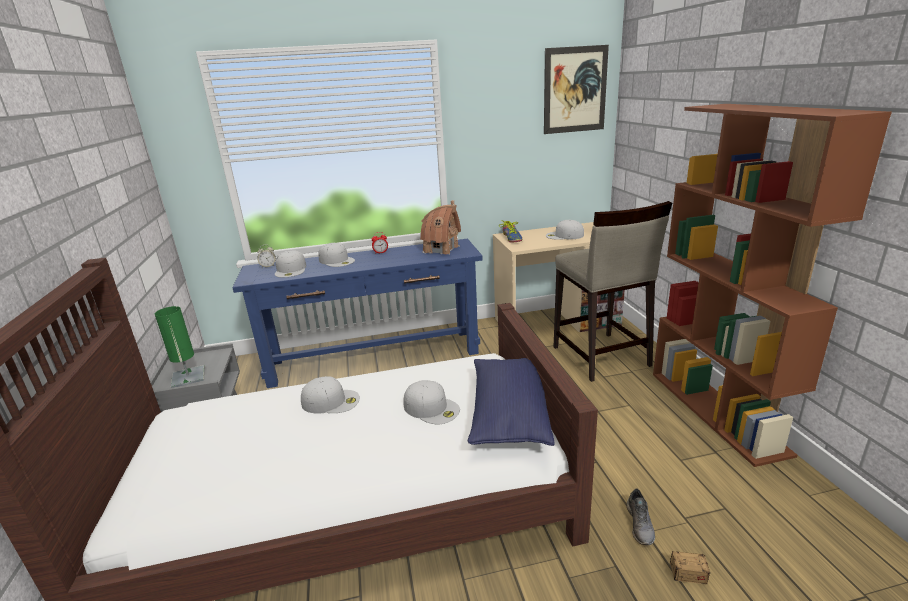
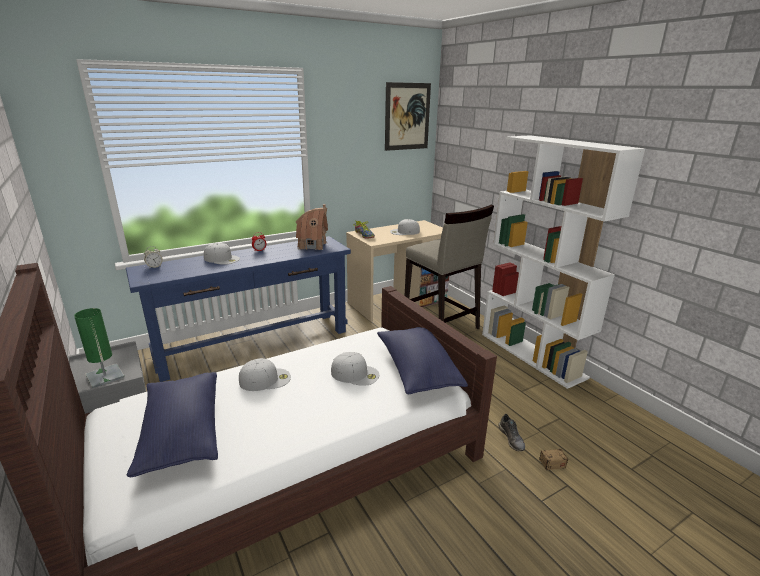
camera: 20 degrees left, 0 degrees up
white cap [275,250,306,277] -> none
brown bookcase [653,104,892,467] -> white bookcase [482,135,645,389]
none -> blue pillow [127,372,218,477]

